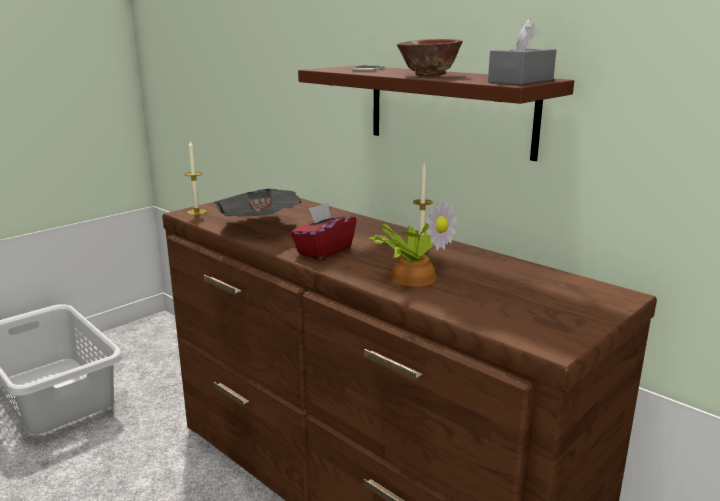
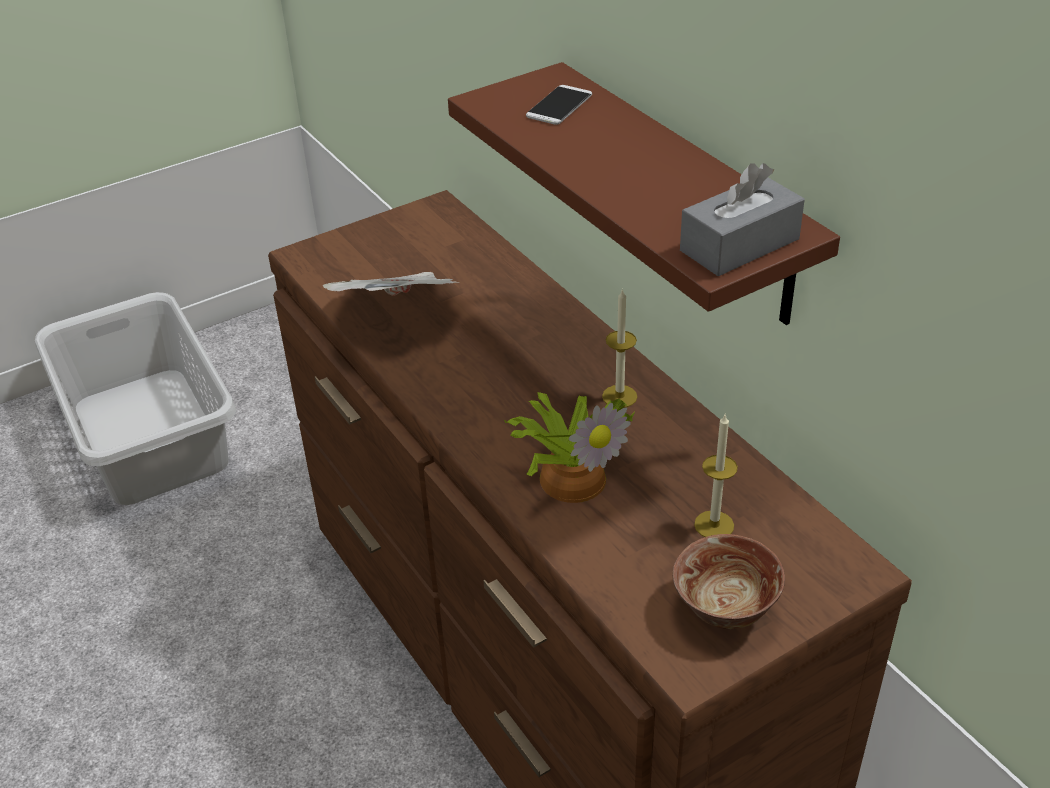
camera: 15 degrees right, 20 degrees up
candle [185,141,207,215] -> candle moved to [694,414,738,537]
red tissue box [291,203,357,260] -> none
bowl [397,39,463,76] -> bowl moved to [673,534,785,629]

